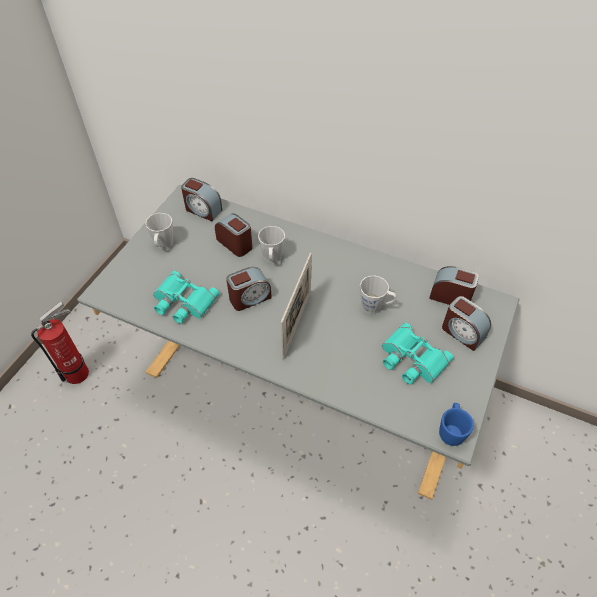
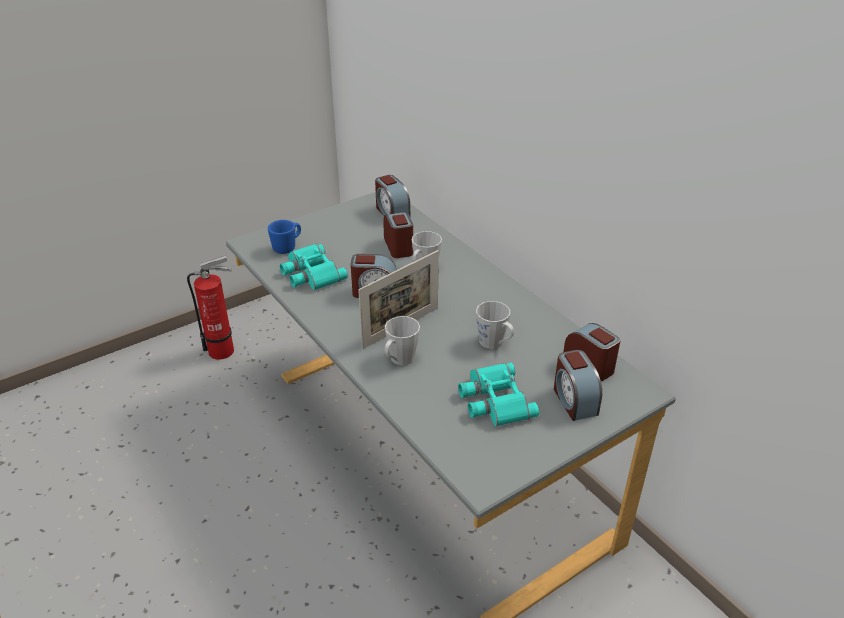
camera: 30 degrees right, 15 degrees down
grey mug [145,213,174,249] -> grey mug moved to [385,316,420,365]
blue mug [439,403,474,446] -> blue mug moved to [268,220,301,254]

